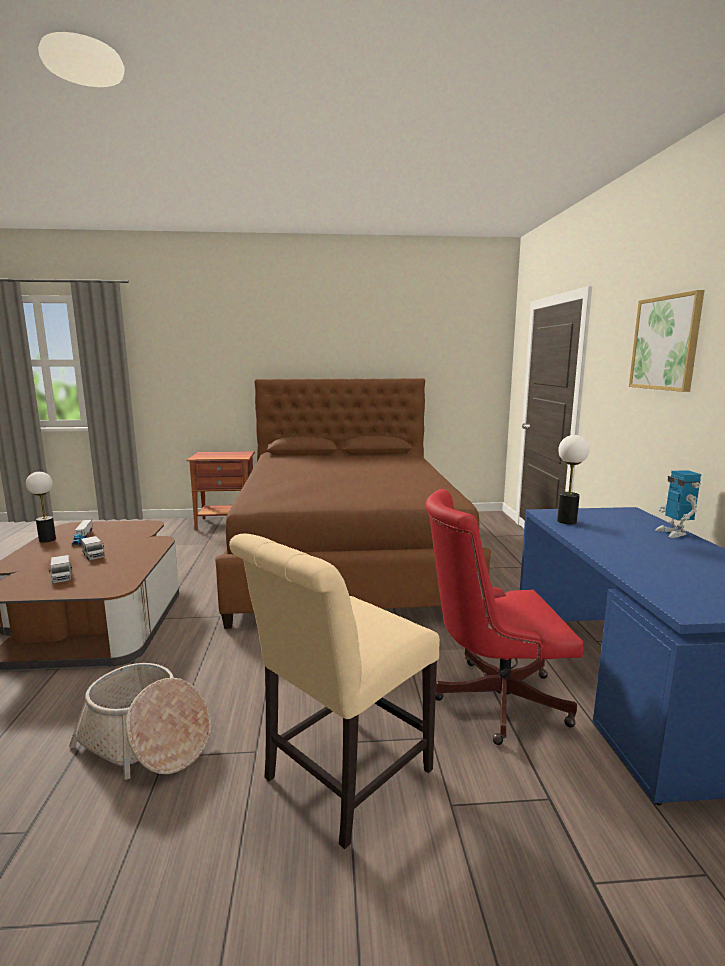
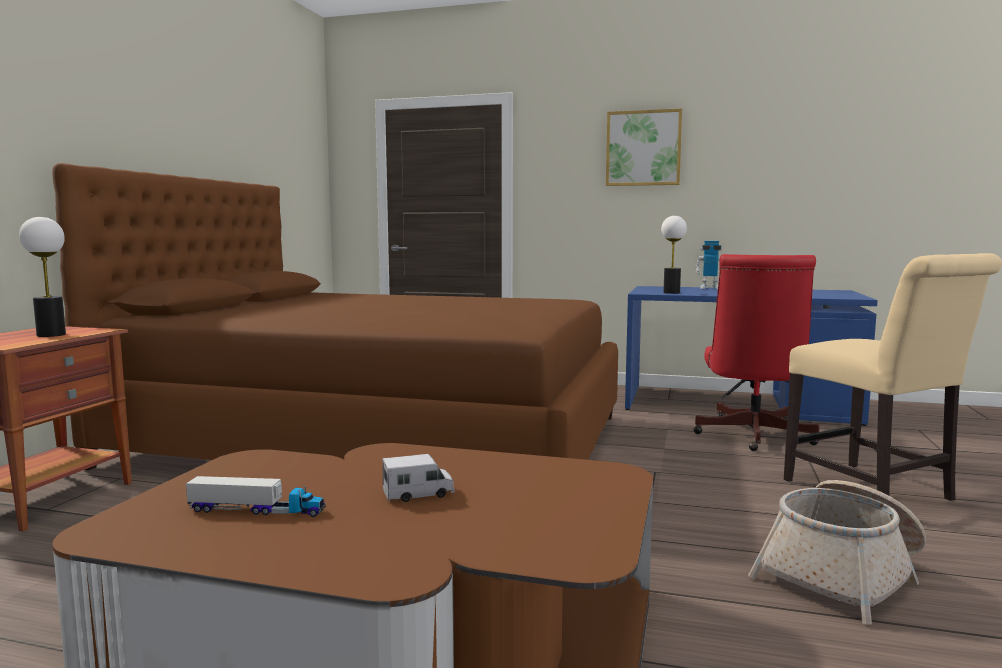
camera: 70 degrees left, 5 degrees down
table lamp [26,472,56,543] -> table lamp moved to [19,217,66,337]
toy truck [49,555,72,583] -> none

